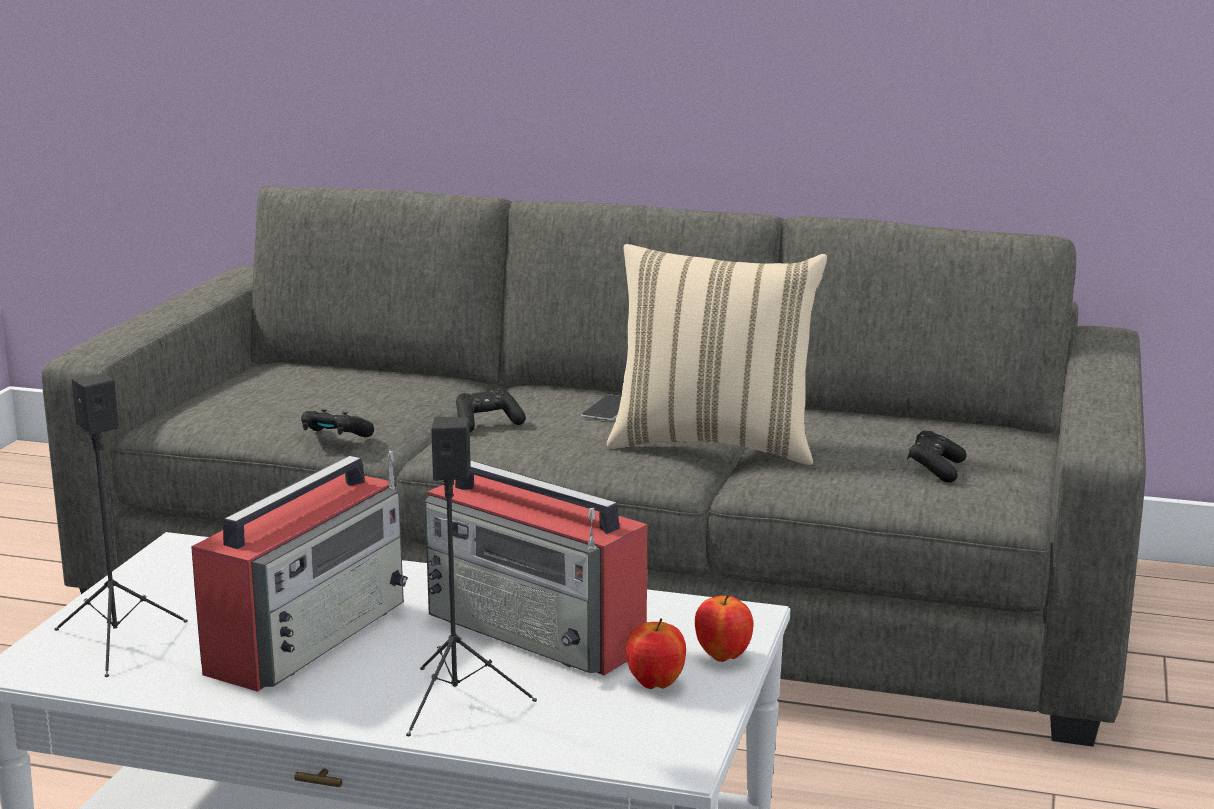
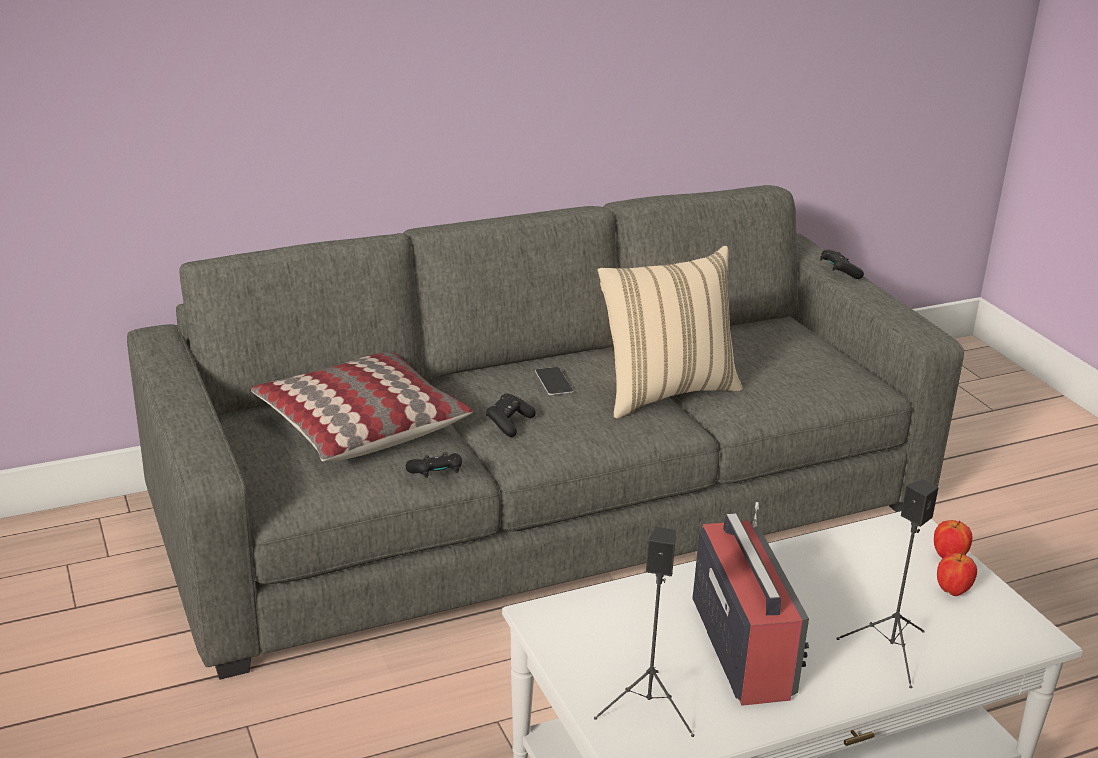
camera: 40 degrees left, 10 degrees up
radio [425,460,647,675] -> none
black game controller [907,431,966,482] -> black game controller moved to [820,249,864,279]
none -> pillow [251,353,473,462]

